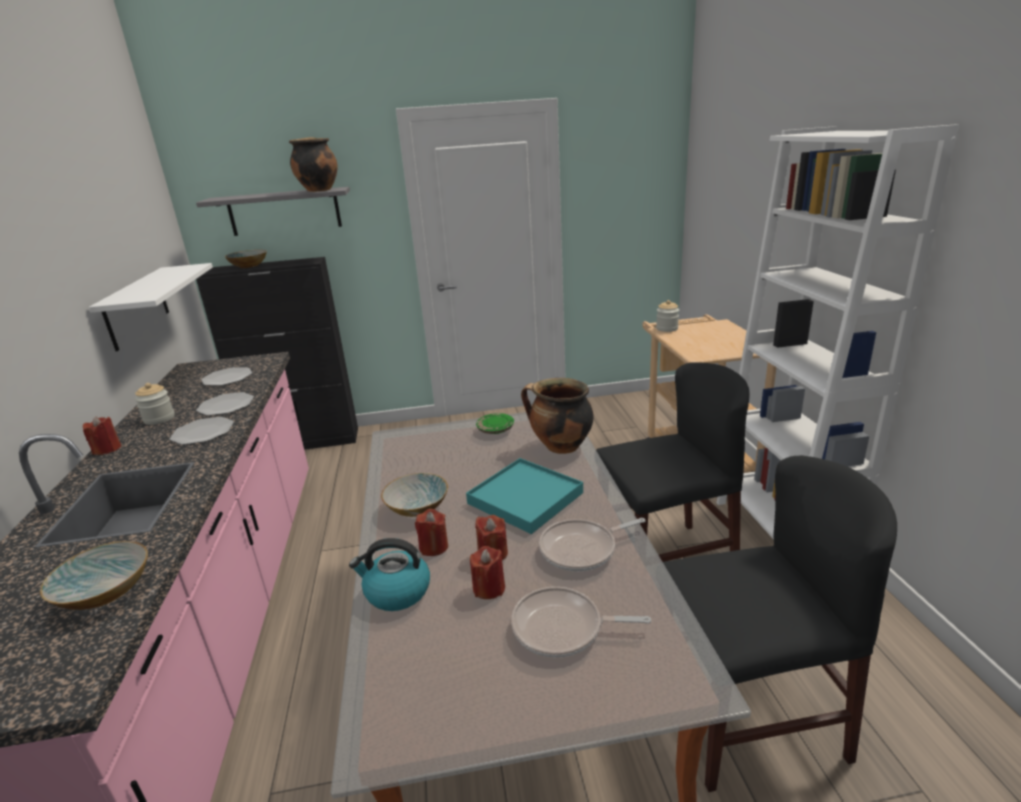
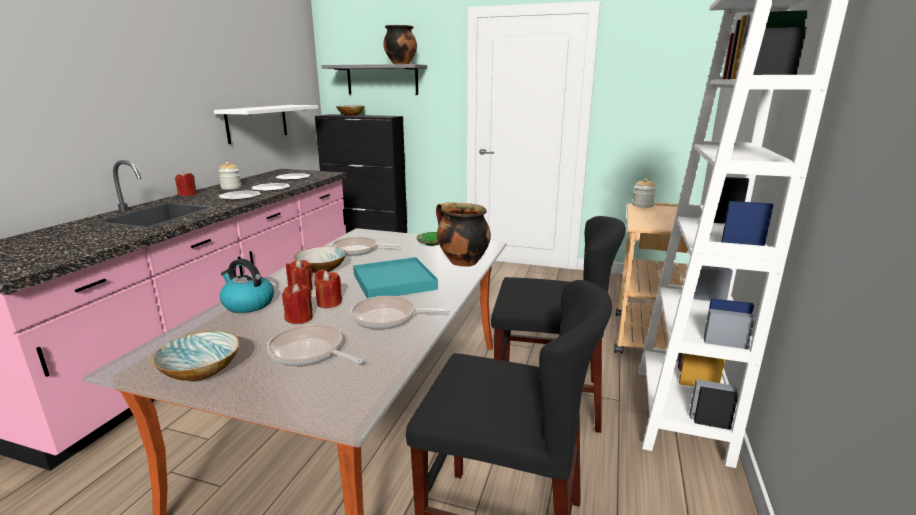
camera: 25 degrees right, 5 degrees down
bowl [40,541,148,610] -> bowl moved to [152,331,240,381]
none -> frying pan [331,237,400,256]

